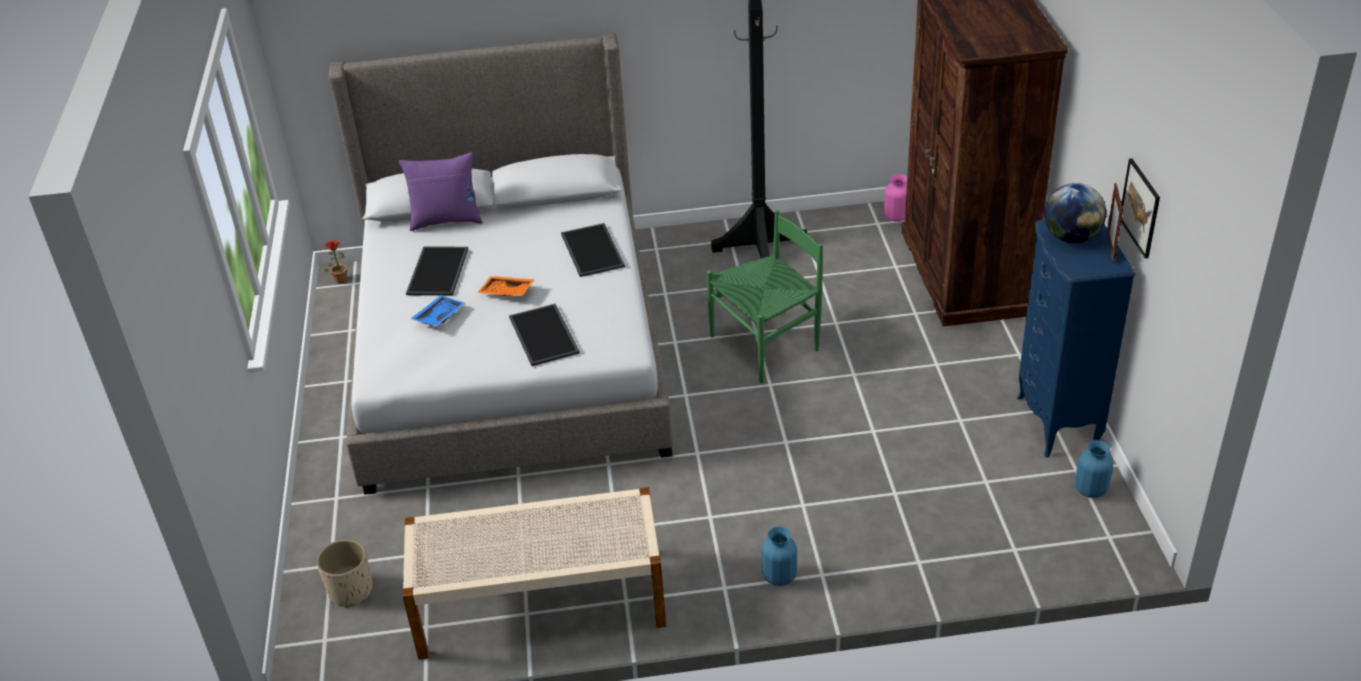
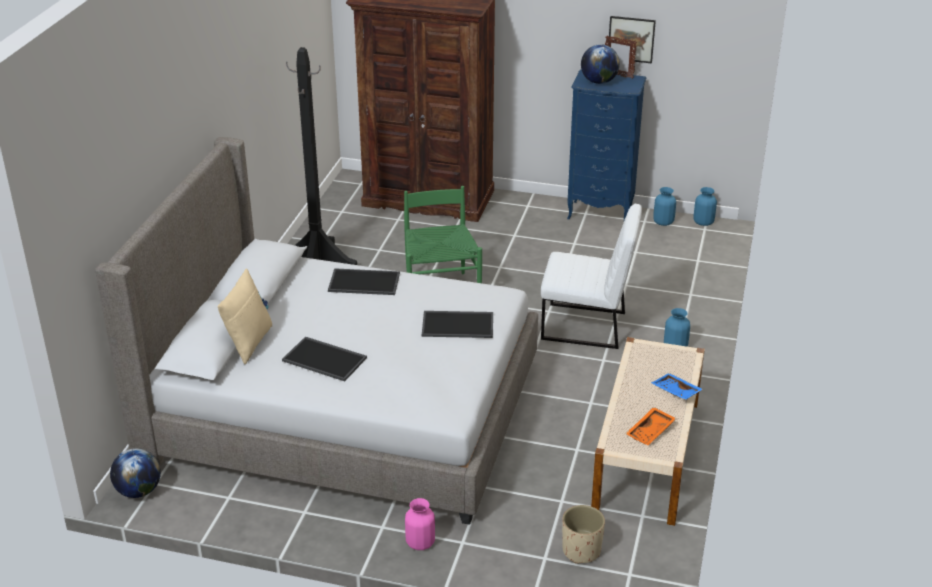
camera: 70 degrees left, 5 degrees down
potted plant [324,240,347,284] -> globe [110,448,161,498]
purple pillow [399,152,483,231] -> beige pillow [218,269,272,364]
blue tray [410,295,465,327] -> blue tray moved to [651,373,703,400]
orange tray [478,276,535,296] -> orange tray moved to [626,407,676,445]
pink vase [884,174,907,222] -> pink vase moved to [405,498,435,550]
none -> white chair [541,204,642,349]
none -> blue vase [693,187,717,226]

